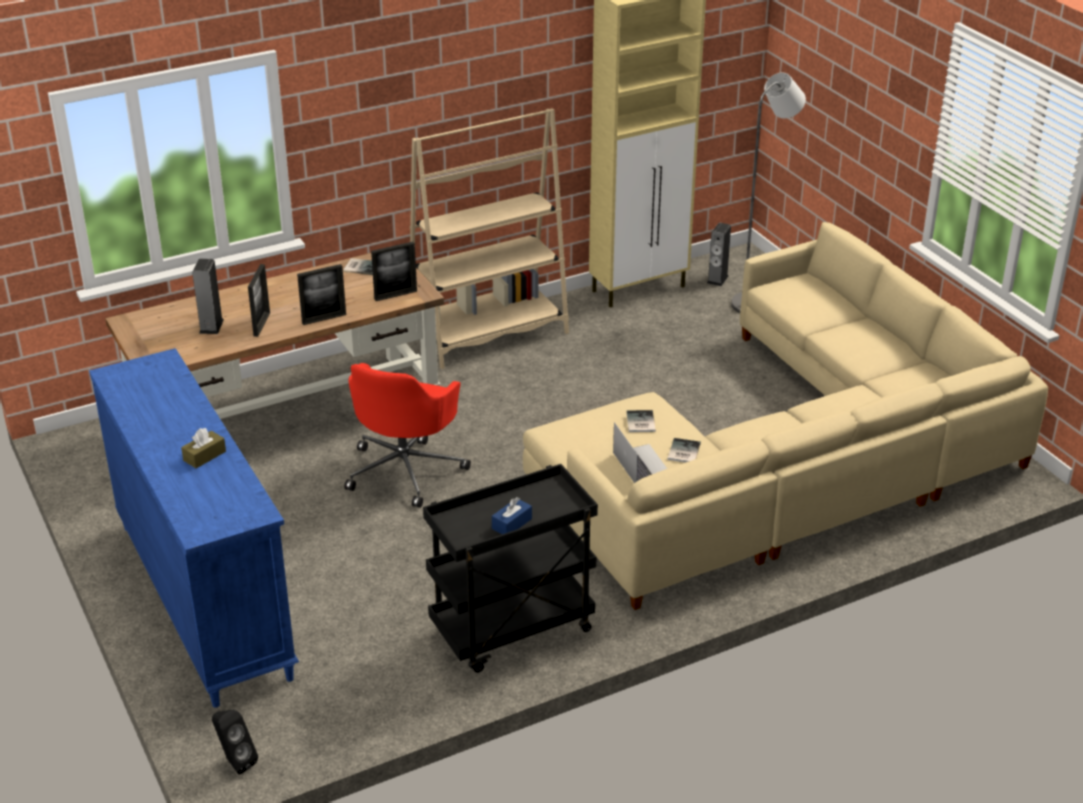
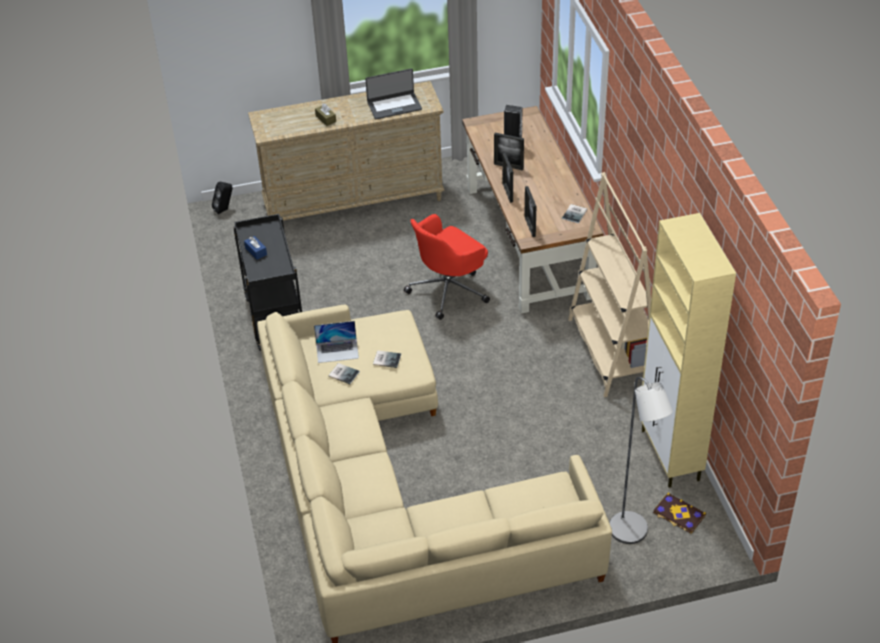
camera: 105 degrees right, 10 degrees up
blue dresser [89,348,299,708] -> beige dresser [248,81,445,220]
red office chair [344,363,471,508] -> red office chair turned 75 degrees counterclockwise [404,214,490,320]
speaker [707,223,731,286] -> book [653,493,706,534]
none -> laptop [365,68,422,119]

